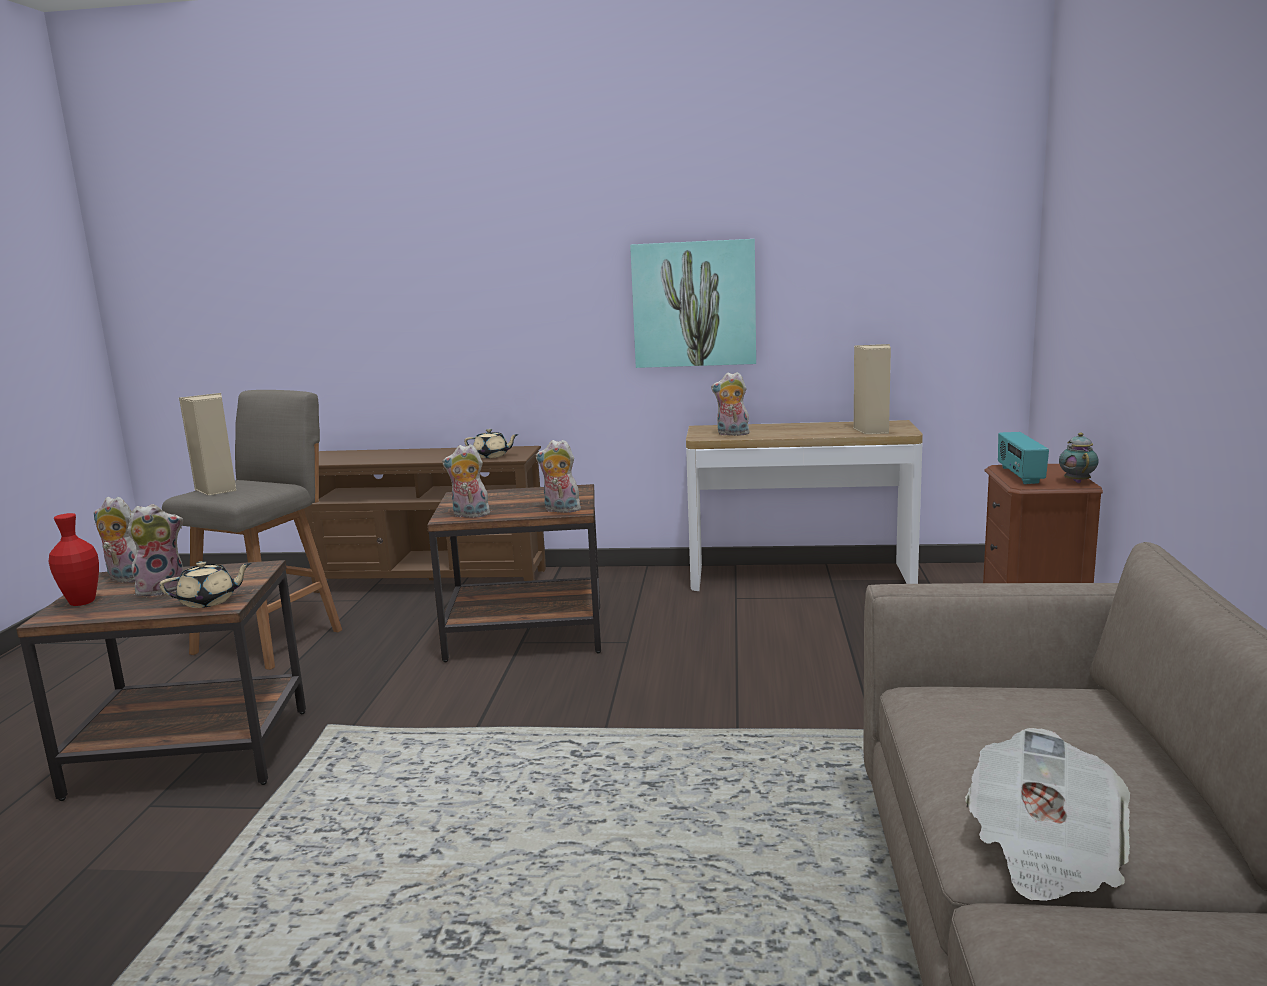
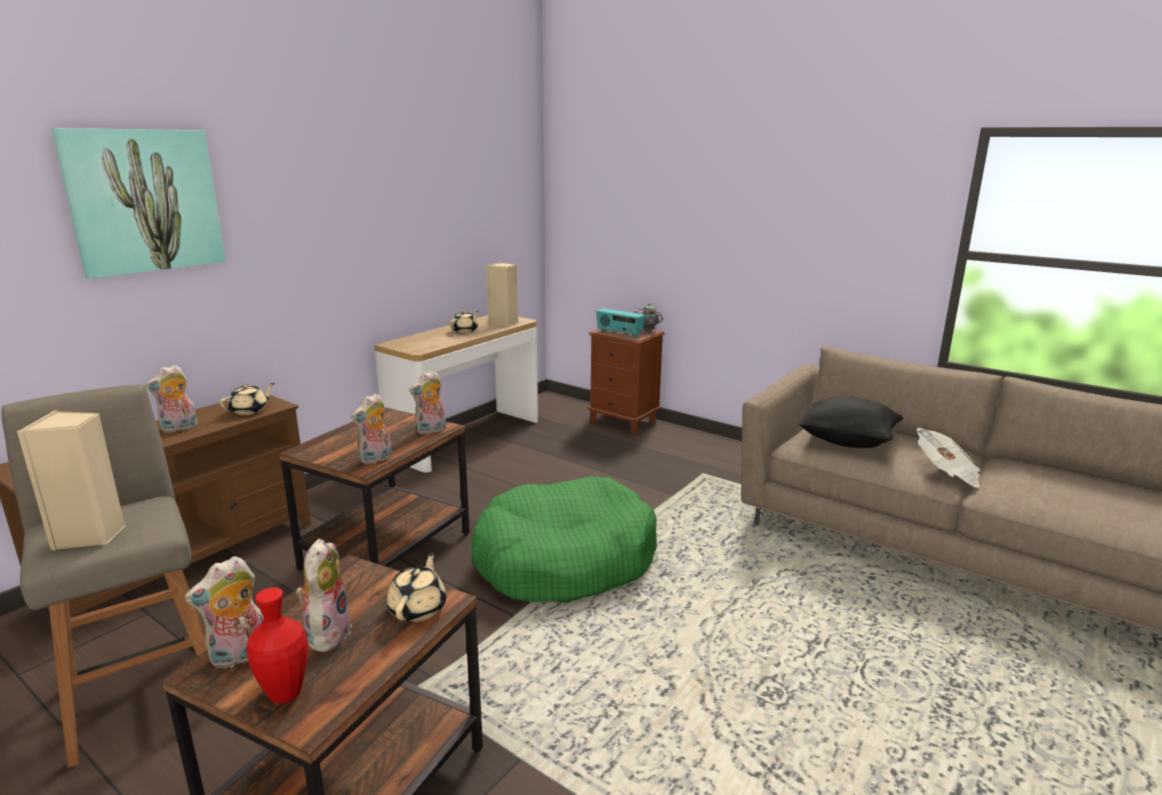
camera: 60 degrees left, 5 degrees up
picture [630,239,756,368] -> picture moved to [51,128,226,279]
plush toy [711,372,750,436] -> plush toy moved to [145,365,198,433]
none -> beige teapot [450,310,478,333]
none -> green dog bed [471,476,657,603]
none -> black pillow [798,396,903,448]

